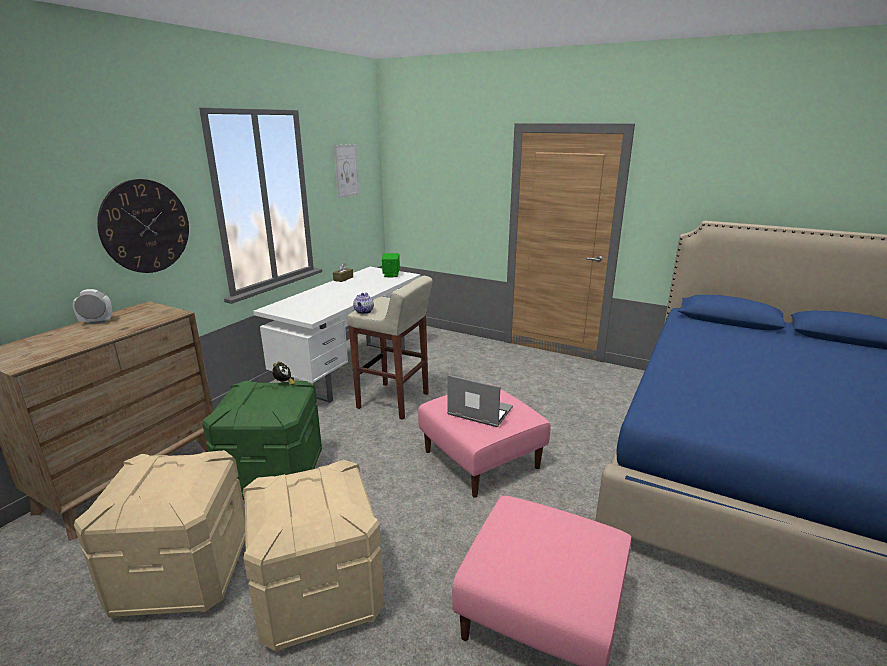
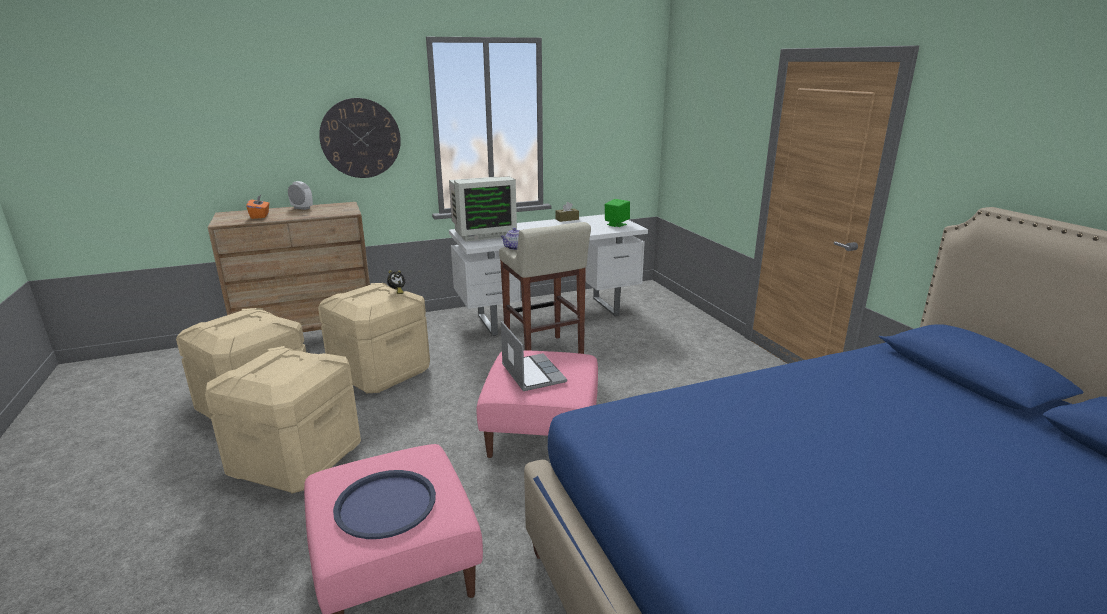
camera: 40 degrees right, 0 degrees up
green storage box [202,381,322,500] -> beige storage box [318,283,430,393]
picture [334,144,359,198] -> none
none -> orange tissue box [246,195,269,219]
none -> blue tray [333,470,436,539]
none -> monitor [449,176,517,242]

